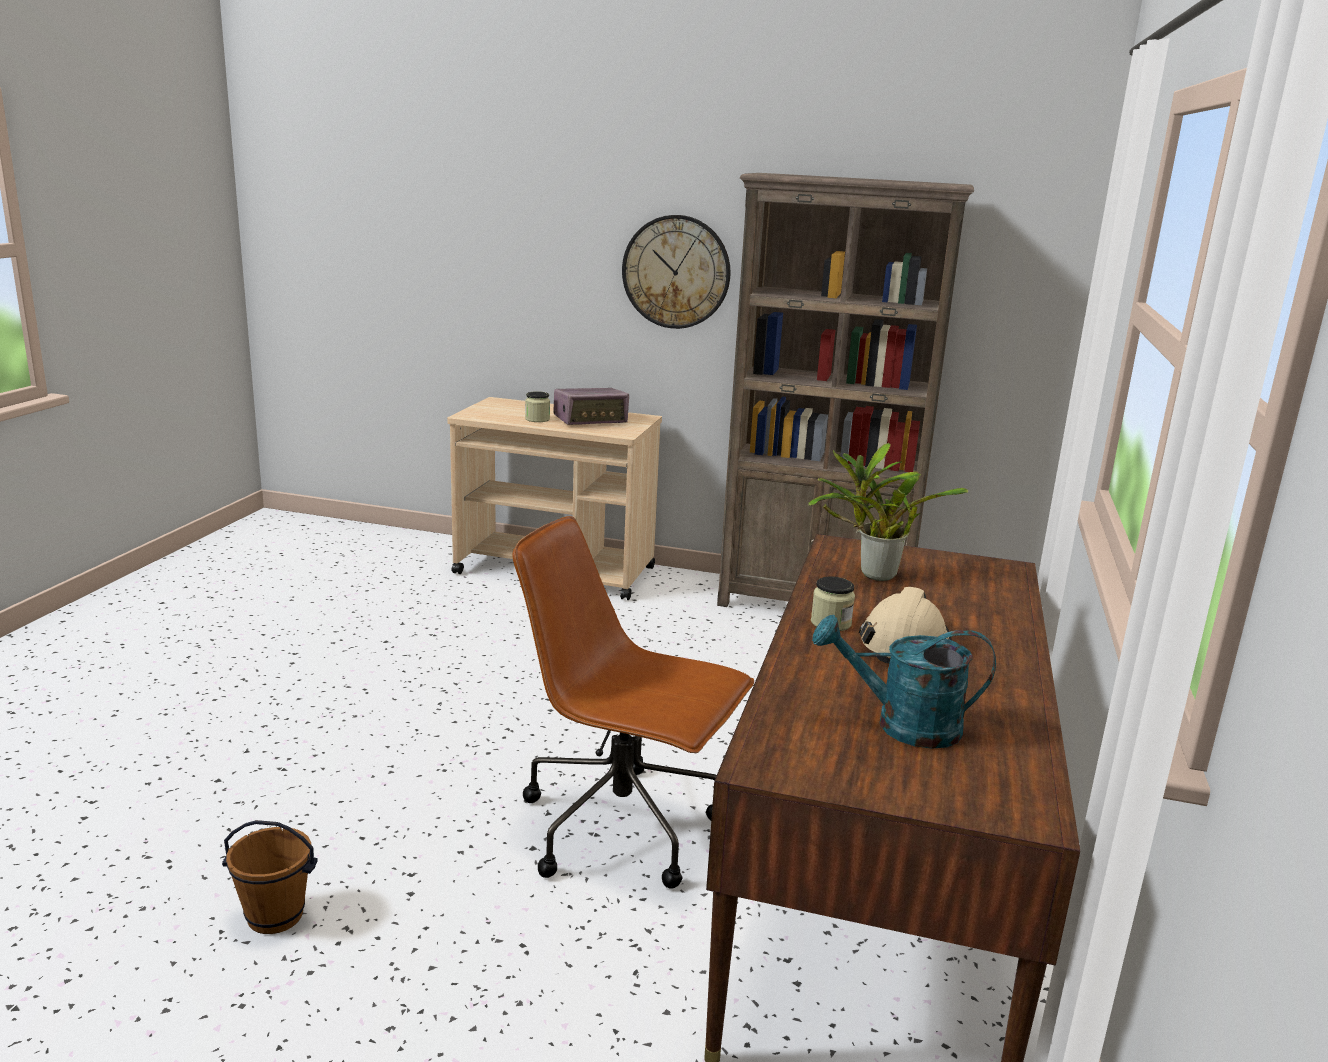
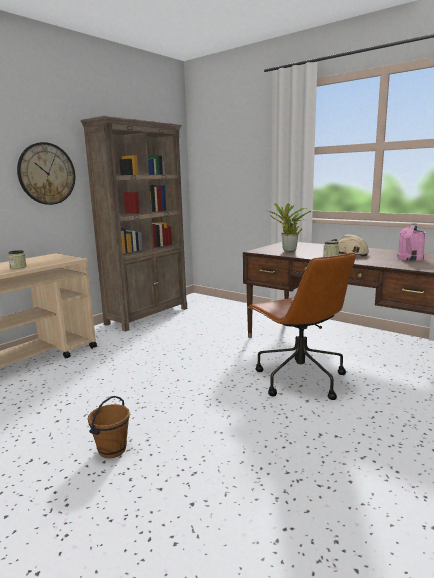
camera: 65 degrees left, 5 degrees down
brown bucket [222,820,318,934] -> brown bucket moved to [88,396,130,458]
brown office chair [513,516,754,889] -> brown office chair turned 75 degrees counterclockwise [248,252,356,400]
radio [553,388,629,425] -> none
turquoise watering can [812,615,996,749] -> pink watering can [397,223,426,261]

